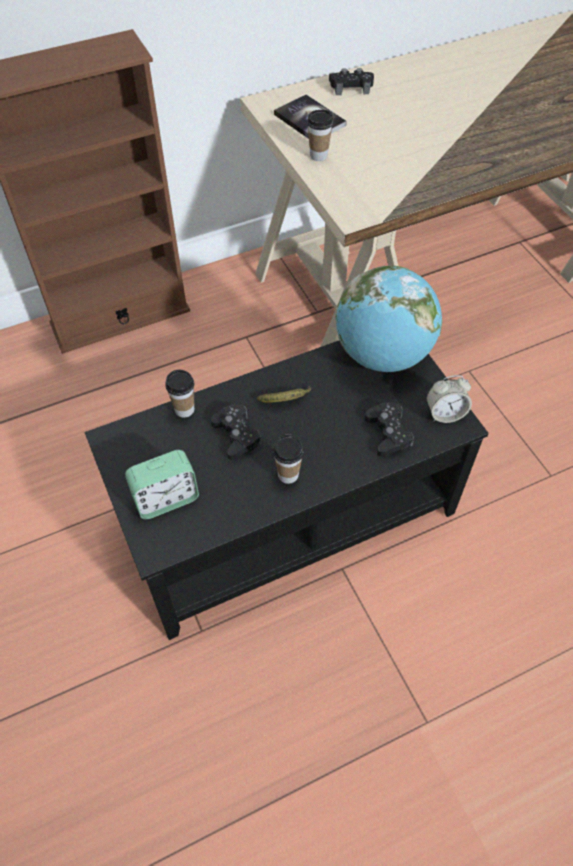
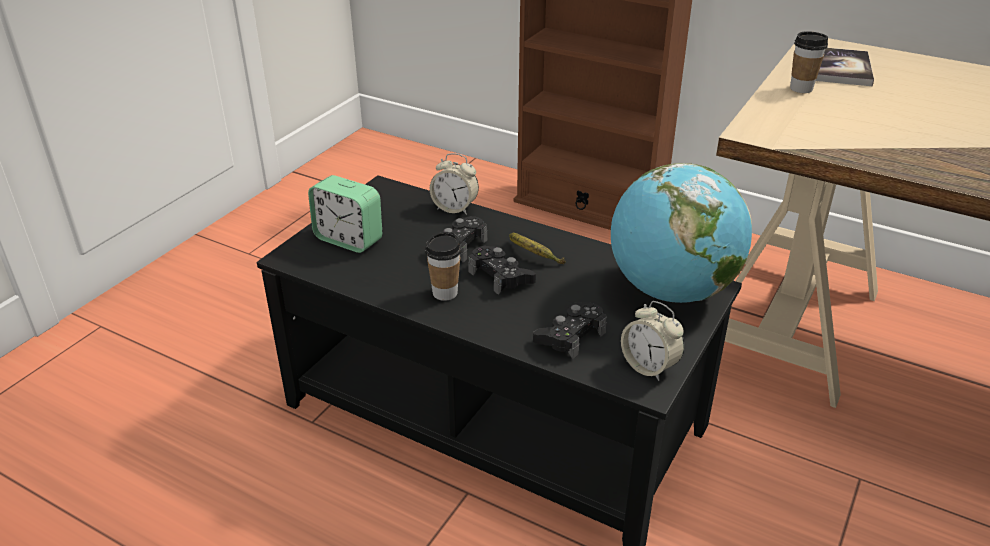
camera: 55 degrees right, 20 degrees down
cup [165,370,194,418] -> alarm clock [430,153,479,215]
black game controller [329,68,374,95] -> black game controller moved to [468,245,536,295]

